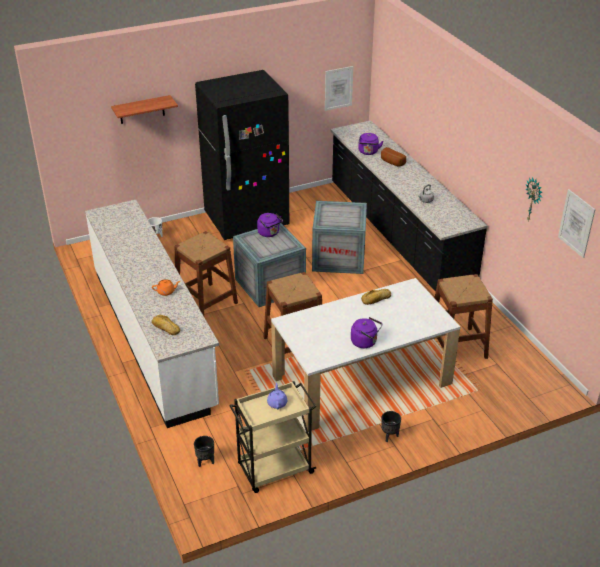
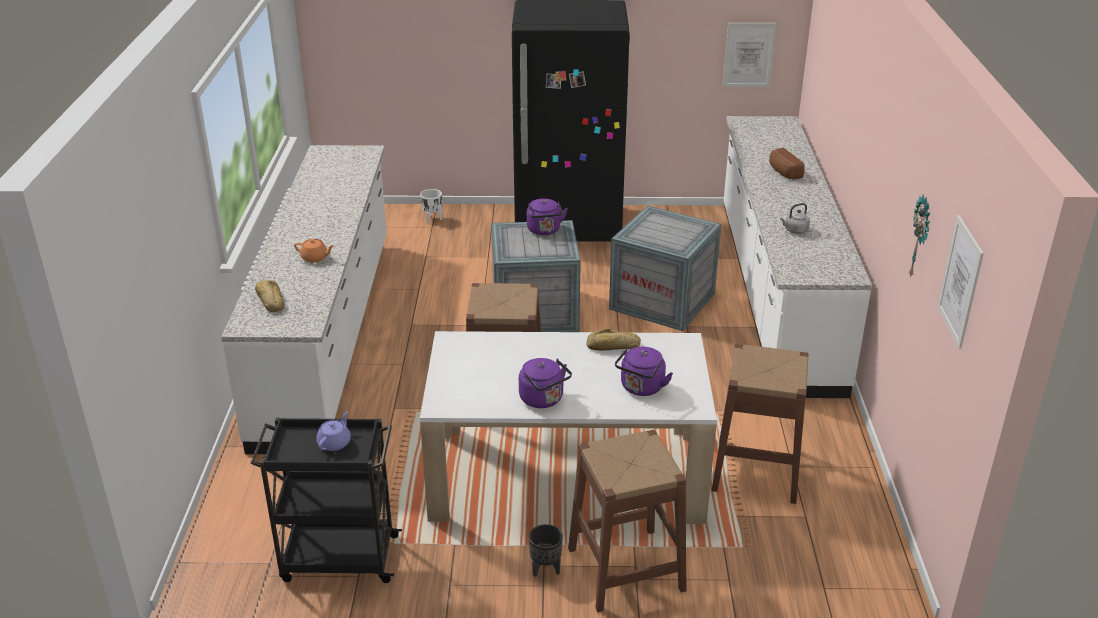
camera: 25 degrees right, 5 degrees down
shelf [111,95,178,124] -> none
brown stool [174,231,238,316] -> brown stool moved to [568,430,687,612]
black planter [194,436,214,467] -> none
beige cart [229,381,316,493] -> black cart [250,418,402,583]
black counter [330,120,487,298] -> white counter [724,116,872,398]
purple kettle [358,133,383,155] -> purple kettle moved to [615,347,673,396]

